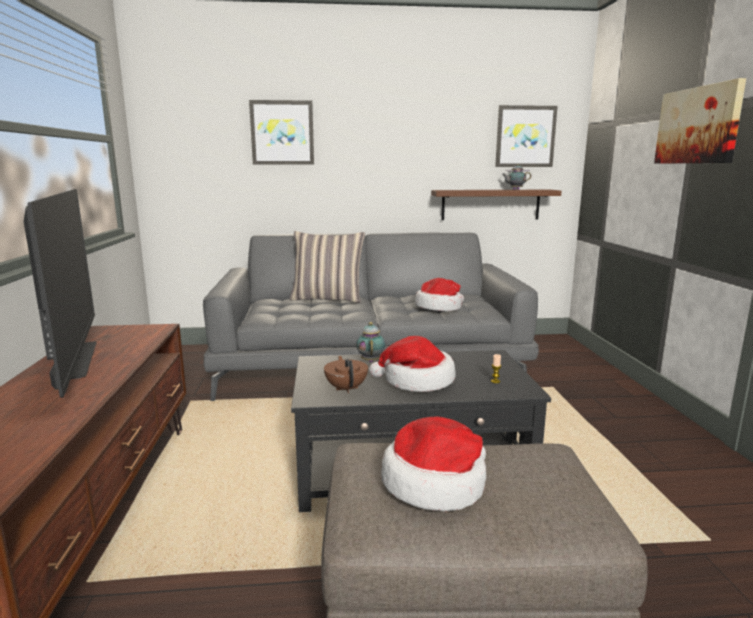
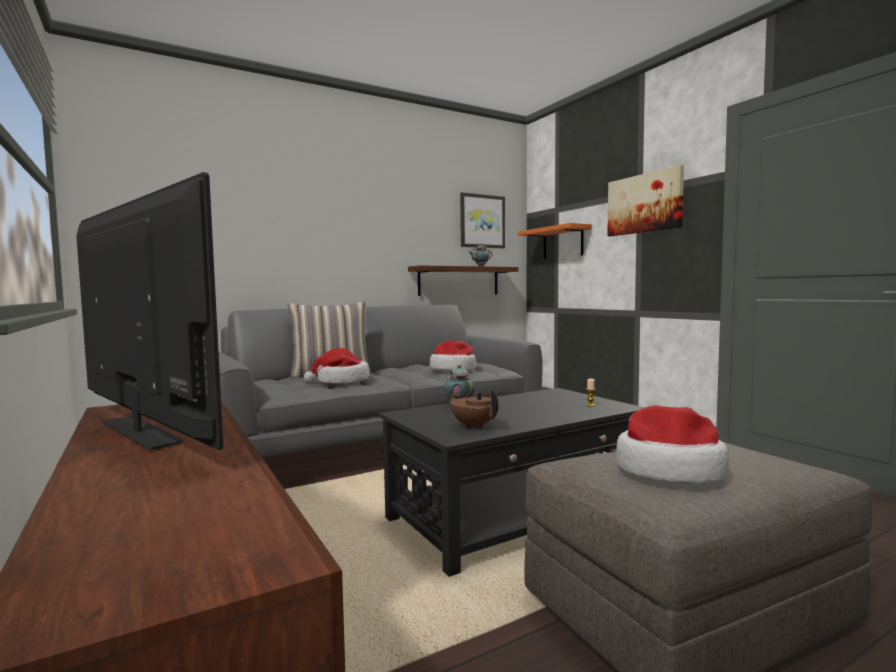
camera: 25 degrees left, 10 degrees down
picture [249,100,314,165] -> none
hat [369,336,456,392] -> hat moved to [304,348,370,383]
none -> orange shelf [518,223,592,259]

